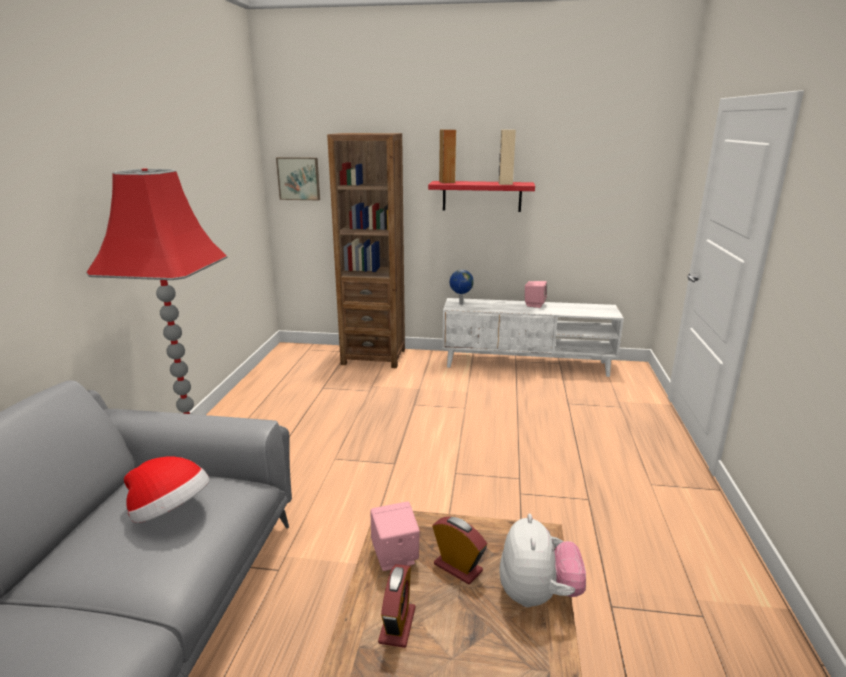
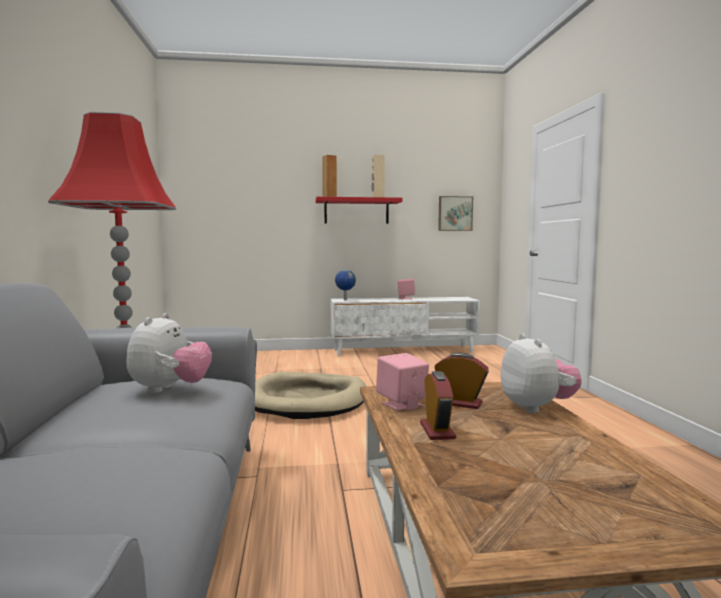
camera: 15 degrees left, 15 degrees down
hat [124,456,210,523] -> plush toy [126,313,212,394]
picture [276,157,320,200] -> picture moved to [438,196,473,231]
brown bookcase [327,133,405,368] -> none
none -> beige dog bed [255,372,367,419]

